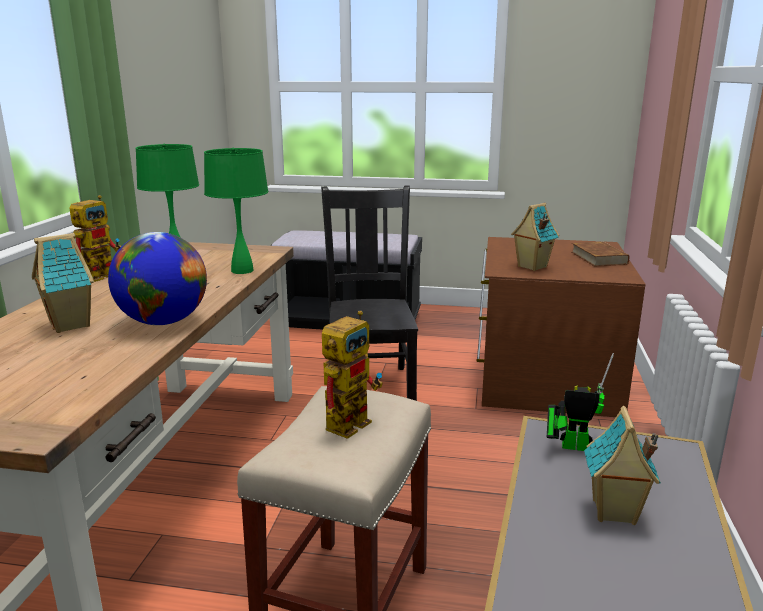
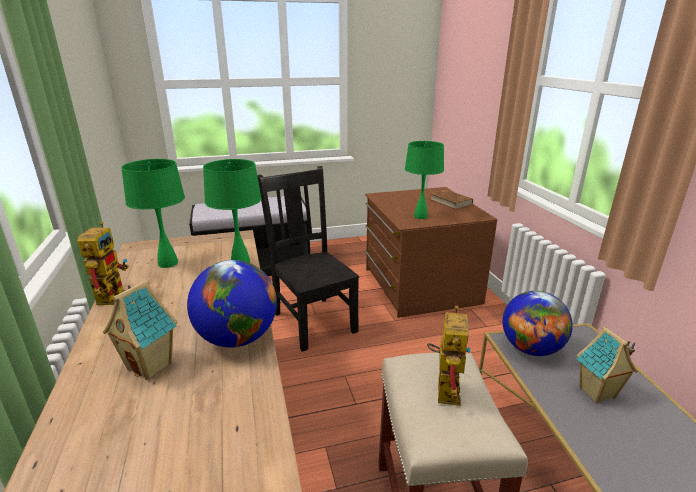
camera: 25 degrees left, 5 degrees up
toy house [511,203,559,271] -> green table lamp [405,141,444,219]
toy robot [547,353,614,451] -> globe [502,291,573,356]

